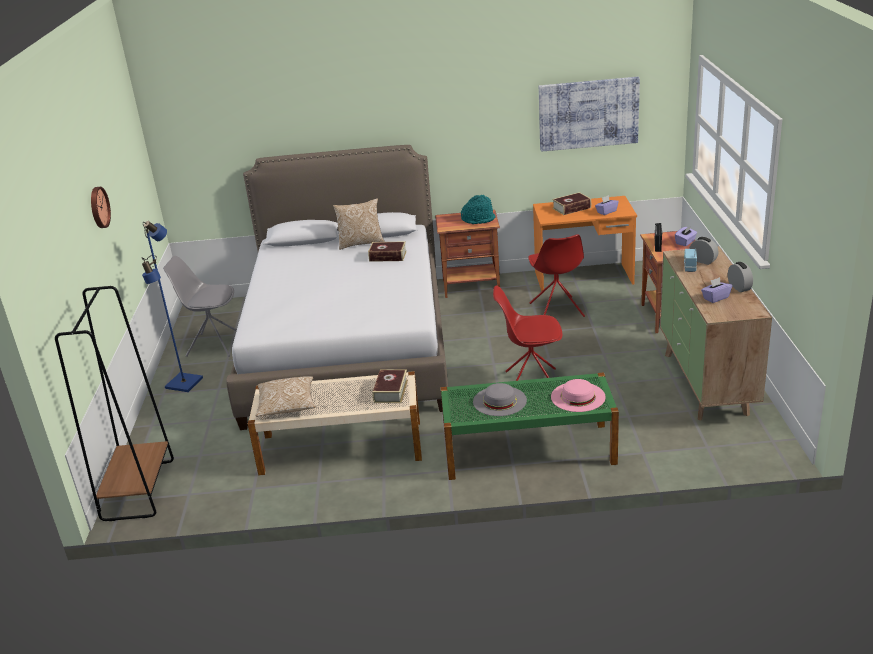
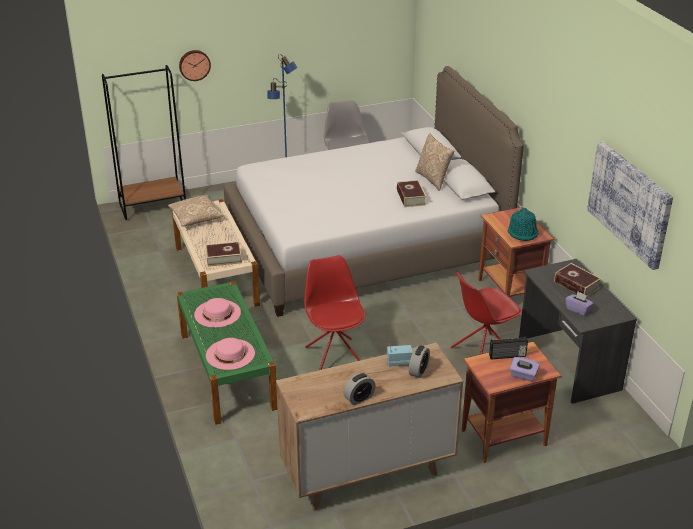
camera: 70 degrees right, 5 degrees up
wall clock [91,187,111,228] -> wall clock moved to [179,50,211,81]
grey hat [473,383,527,416] -> pink hat [194,298,241,328]
orange desk [533,196,637,292] -> grey desk [519,259,637,404]
purple tissue box [701,277,732,303] -> none

